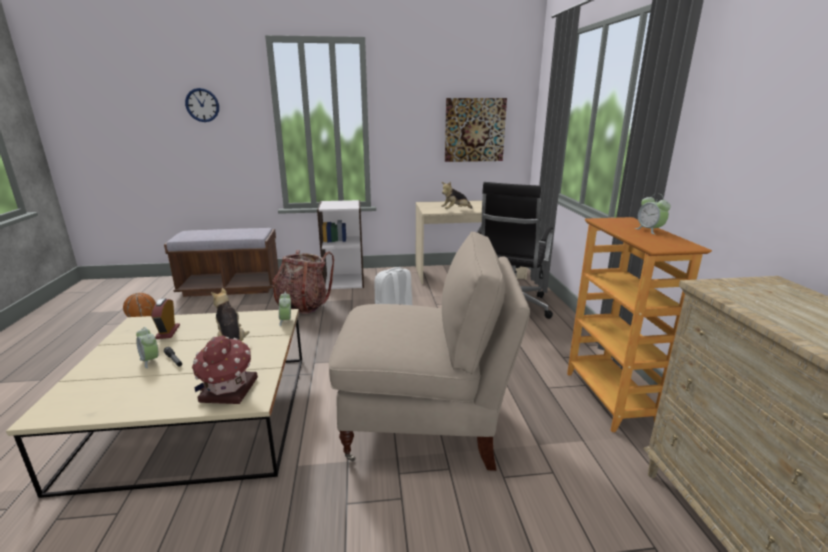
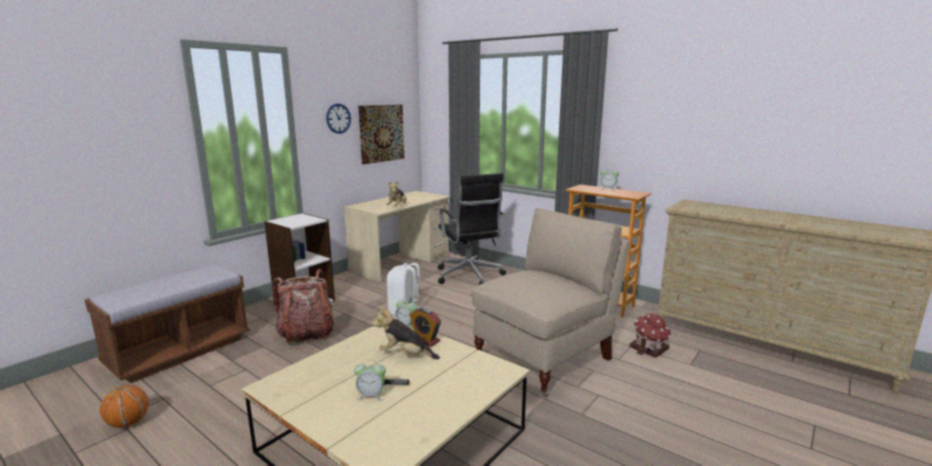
camera: 45 degrees left, 5 degrees down
alarm clock [152,298,180,339] -> alarm clock moved to [409,308,441,347]
wall clock [185,88,219,122] -> wall clock moved to [326,103,351,134]
toy house [192,336,258,404] -> toy house moved to [630,313,671,358]

